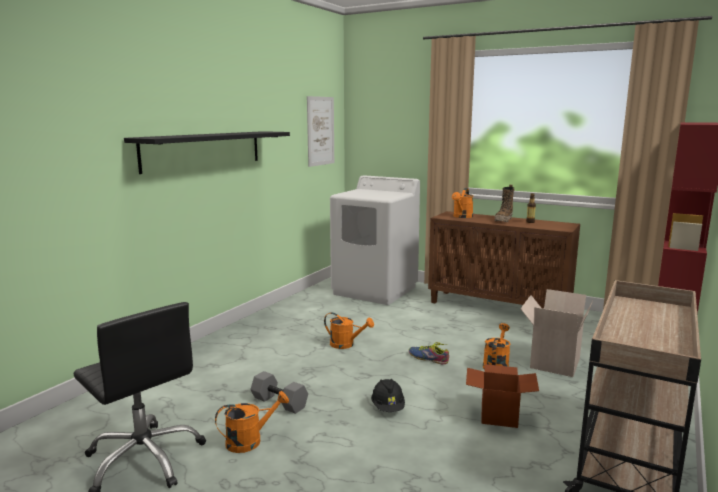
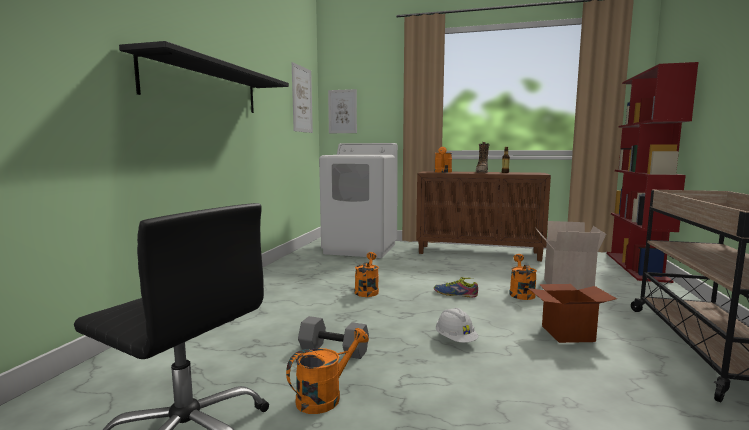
camera: 15 degrees left, 5 degrees down
orange watering can [324,312,374,349] -> orange watering can turned 90 degrees counterclockwise [355,252,379,297]
black hard hat [371,379,405,412] -> white hard hat [436,308,479,343]
none -> picture [328,89,357,133]

